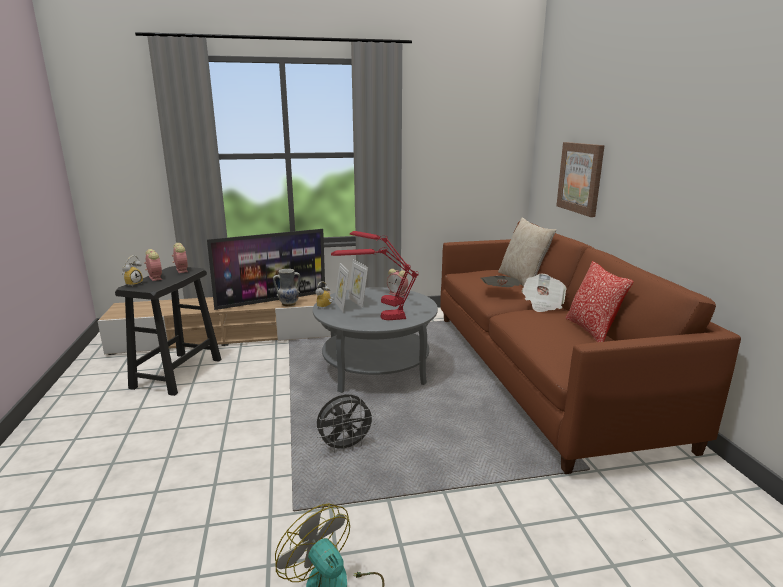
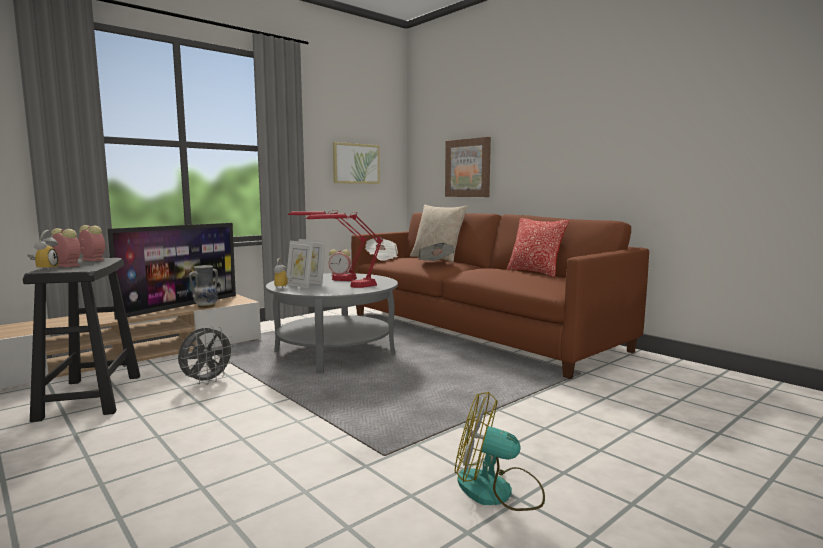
camera: 30 degrees left, 10 degrees down
grey fan [316,394,376,453] -> grey fan moved to [178,326,235,385]
newspaper [522,274,567,312] -> newspaper moved to [365,237,398,261]
none -> picture [333,142,380,184]

